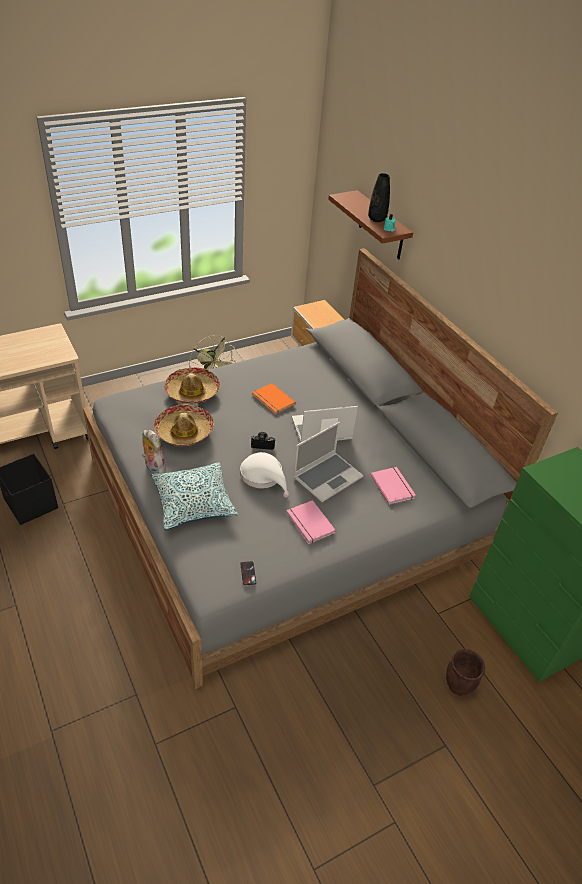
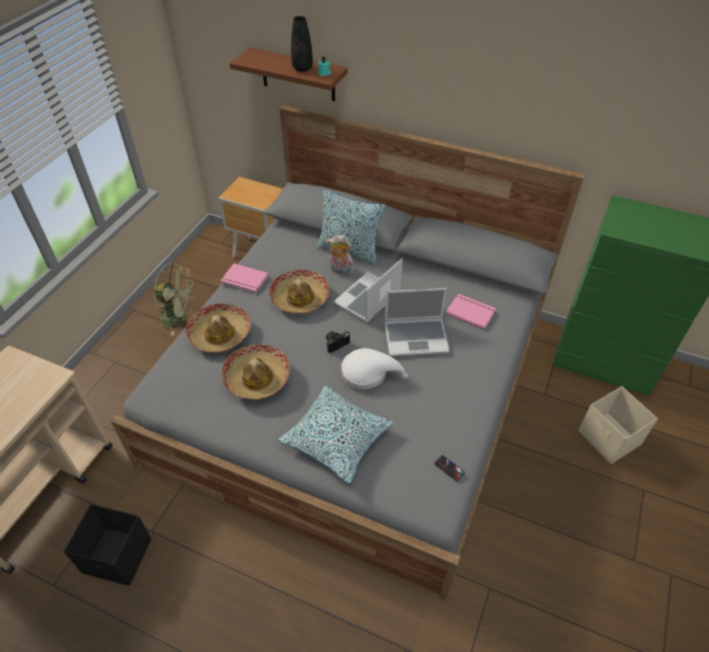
camera: 35 degrees left, 5 degrees up
plush toy [142,430,166,474] -> plush toy moved to [325,235,355,275]
orange book [252,383,296,415] -> hat [269,270,329,314]
pink book [286,500,336,544] -> pink book moved to [220,263,269,294]
laptop [293,422,364,502] -> laptop turned 75 degrees clockwise [385,288,450,356]
brown planter [446,649,485,696] -> beige storage box [578,386,658,464]
none -> pillow [317,190,386,265]

